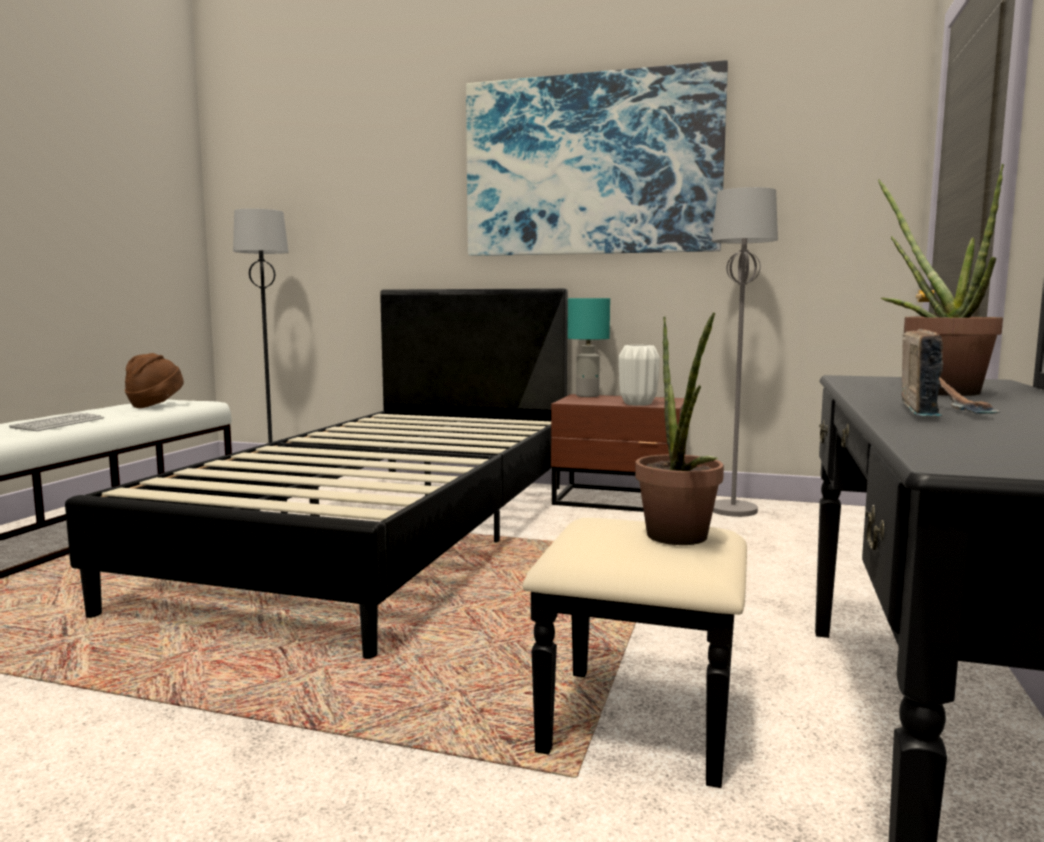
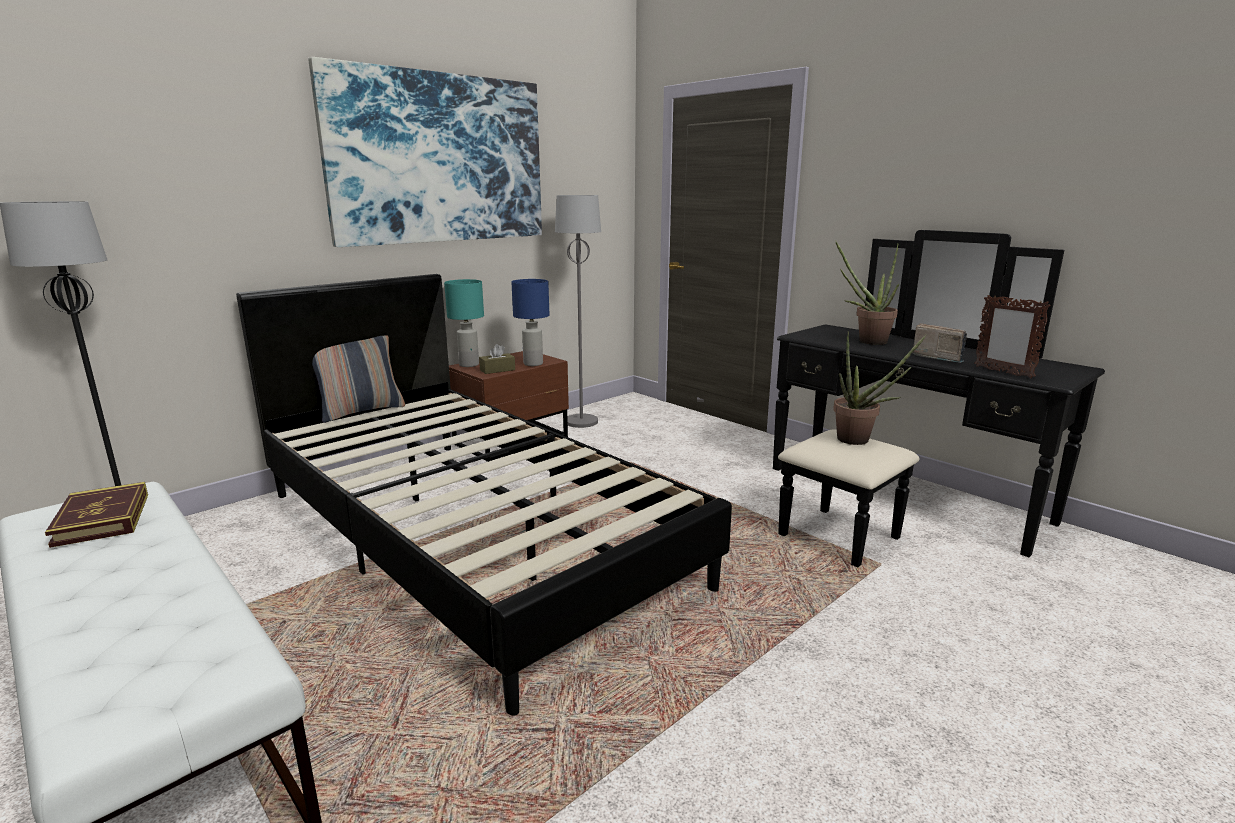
camera: 60 degrees left, 10 degrees up
keyboard [9,413,104,431] -> none
brown hat [125,353,184,408] -> book [45,482,148,548]
white vase [619,345,660,406] -> blue table lamp [511,279,549,366]
none -> pillow [312,335,405,423]
none -> brown tissue box [479,344,515,374]
none -> picture frame [974,295,1050,379]

